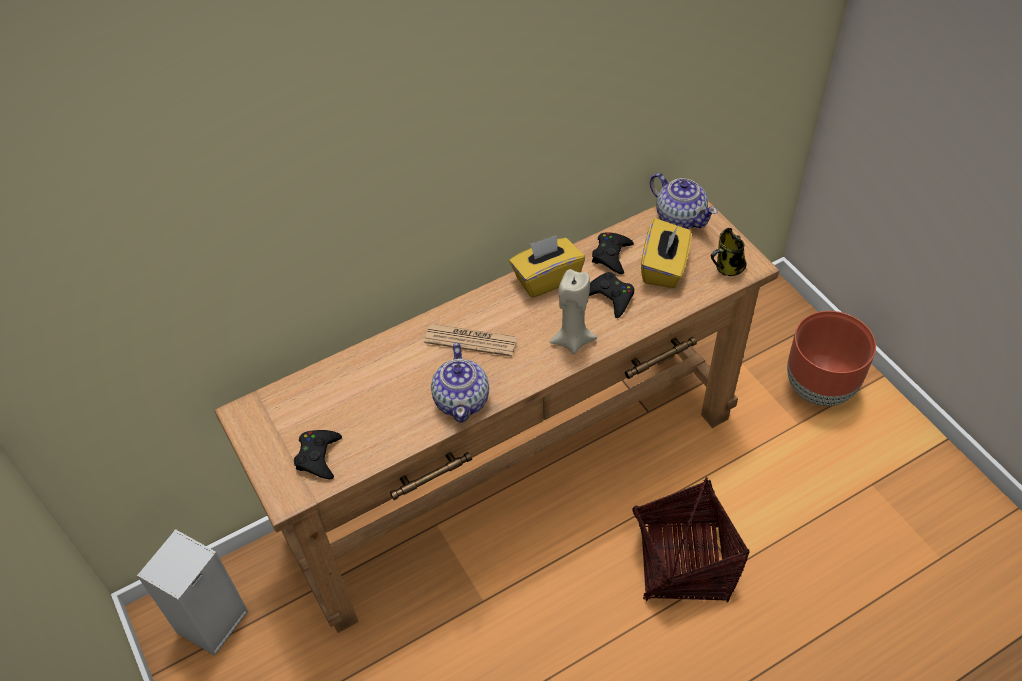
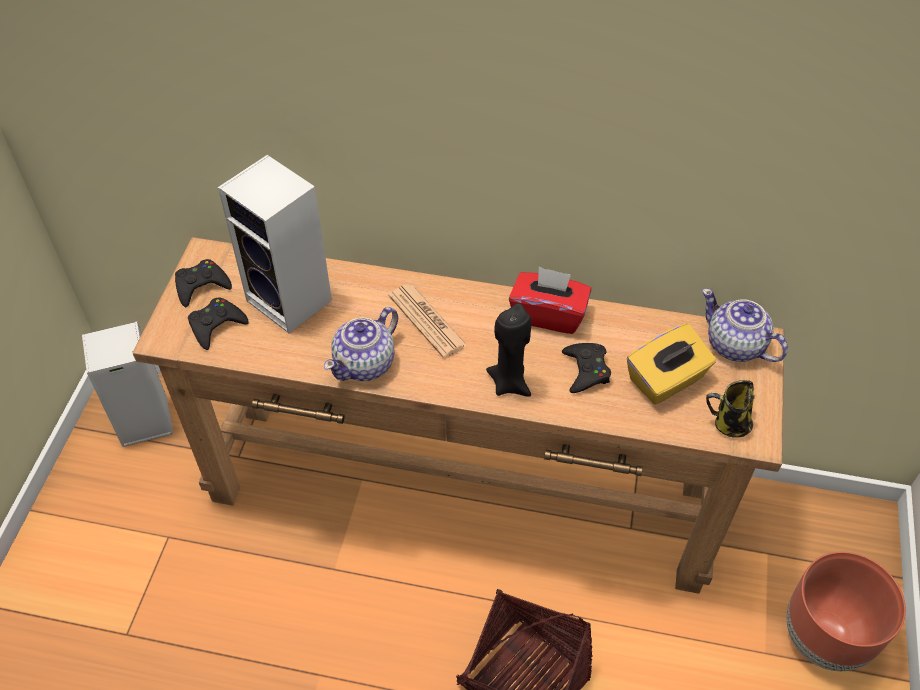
camera: 40 degrees right, 0 degrees up
yellow tissue box [509,235,585,298] -> red tissue box [509,266,591,334]
beige candle [550,269,597,354] -> black candle [486,304,531,397]
black game controller [592,232,634,274] -> black game controller moved to [175,259,232,307]
teapot [650,173,718,229] -> teapot turned 135 degrees clockwise [702,289,788,362]
none -> speaker [218,155,332,334]

